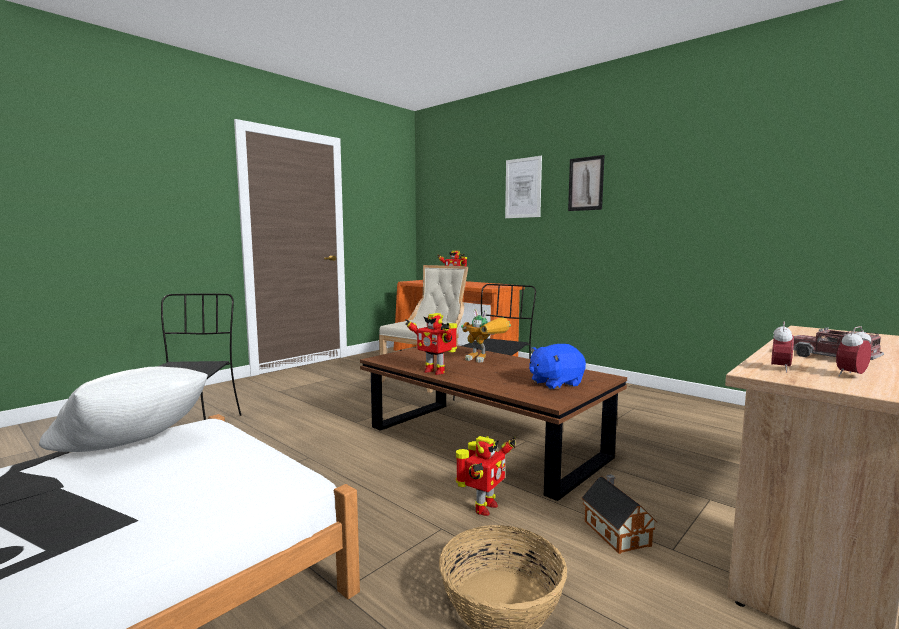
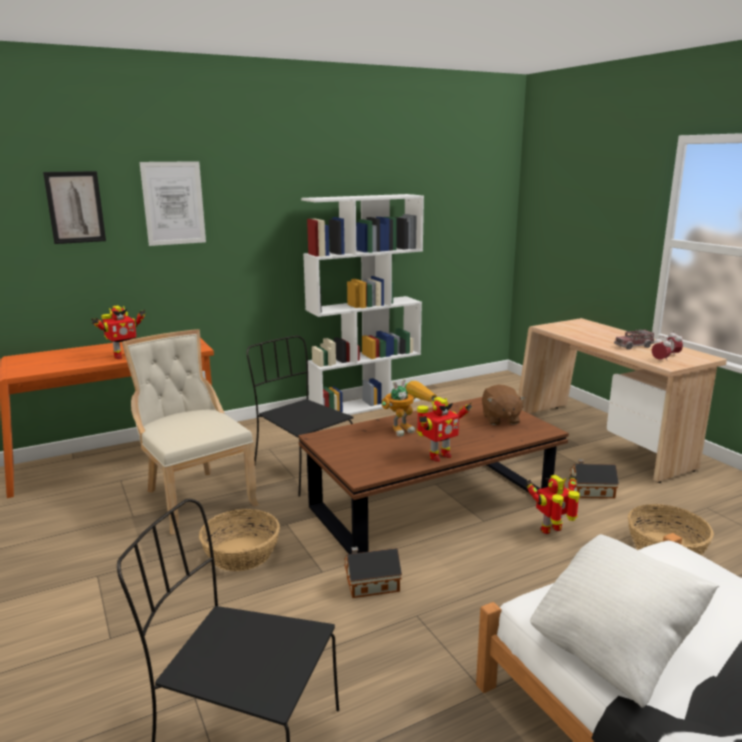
camera: 70 degrees left, 10 degrees up
toy robot [456,436,516,516] -> toy robot turned 75 degrees counterclockwise [525,474,580,534]
blue plush toy [529,344,586,389] -> brown plush toy [482,384,526,425]
picture [568,155,605,211] -> picture moved to [43,171,106,244]
none -> basket [199,509,280,571]
none -> white bookcase [301,194,424,415]
none -> toy house [344,547,402,598]

